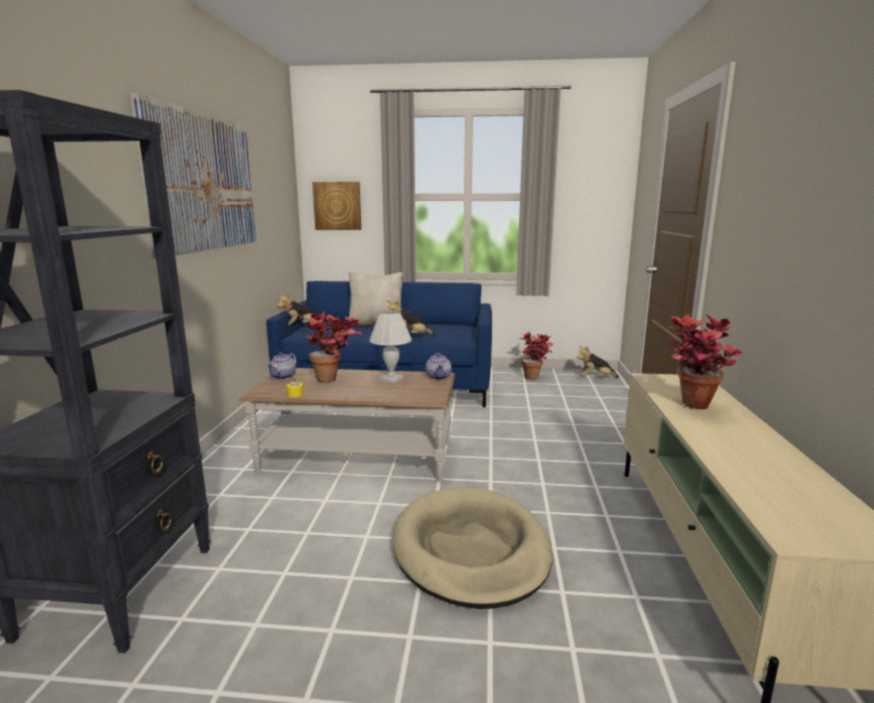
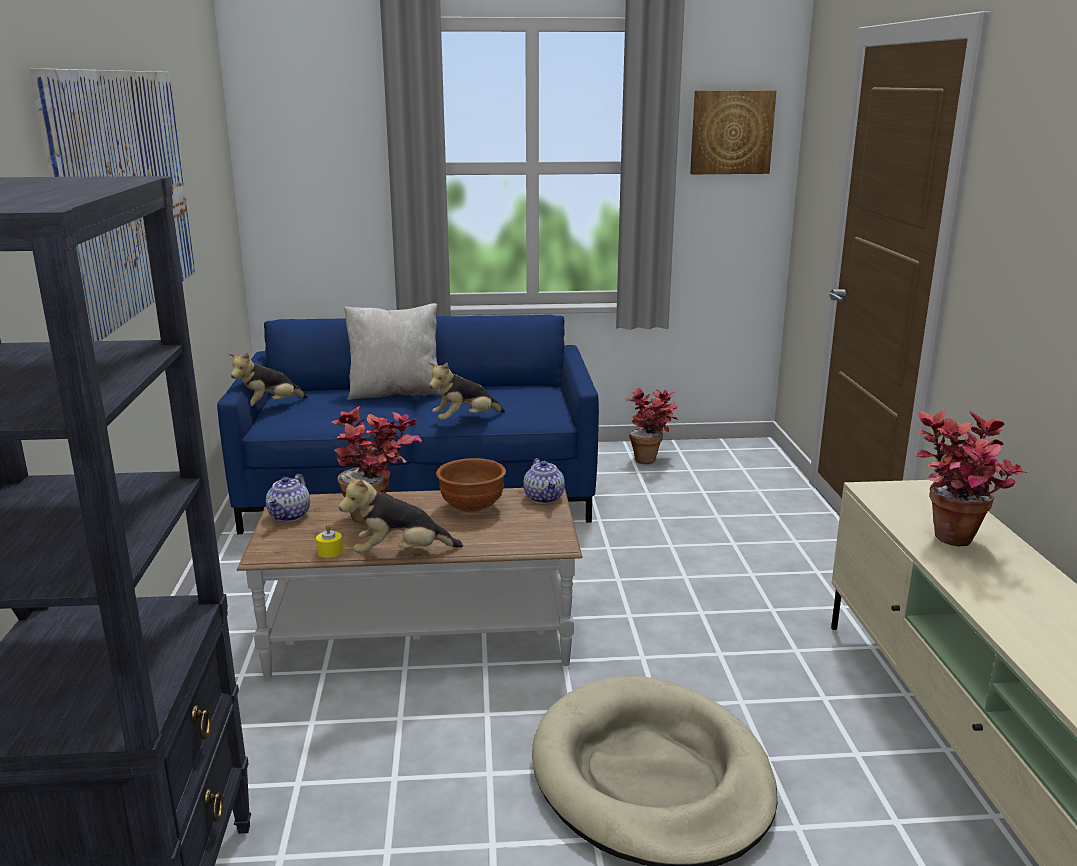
camera: 10 degrees left, 5 degrees up
picture [312,182,361,230] -> picture moved to [690,90,776,174]
white table lamp [369,310,412,383] -> brown bowl [436,458,506,513]
plush toy [577,346,619,378] -> plush toy moved to [339,474,463,553]

